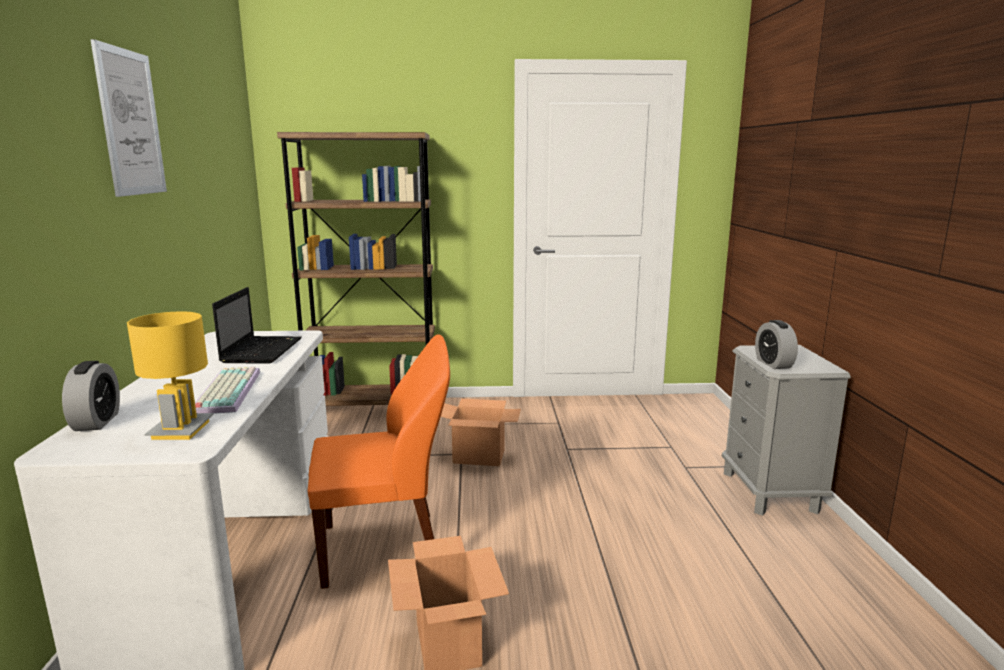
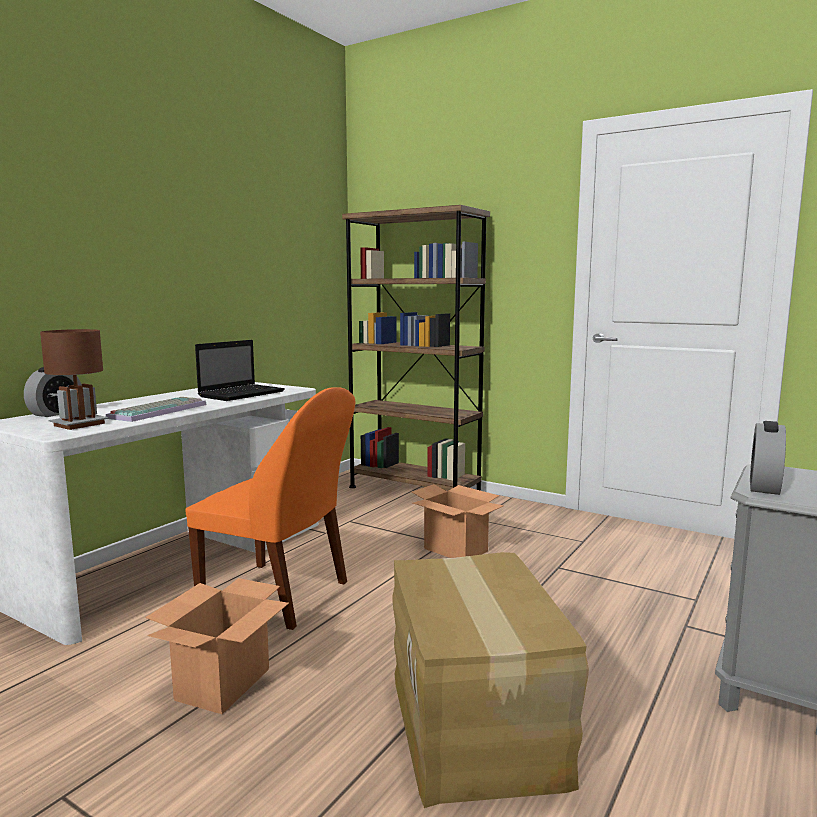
camera: 35 degrees right, 5 degrees down
picture [90,39,167,197] -> none
yellow table lamp [127,311,214,440] -> brown table lamp [40,329,109,430]
none -> cardboard box [392,552,589,808]

